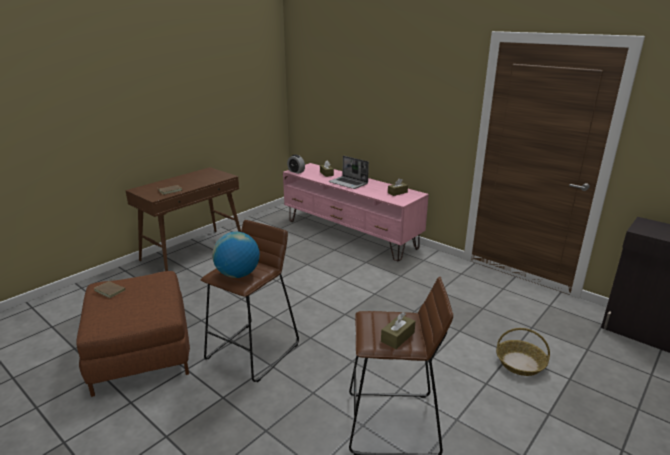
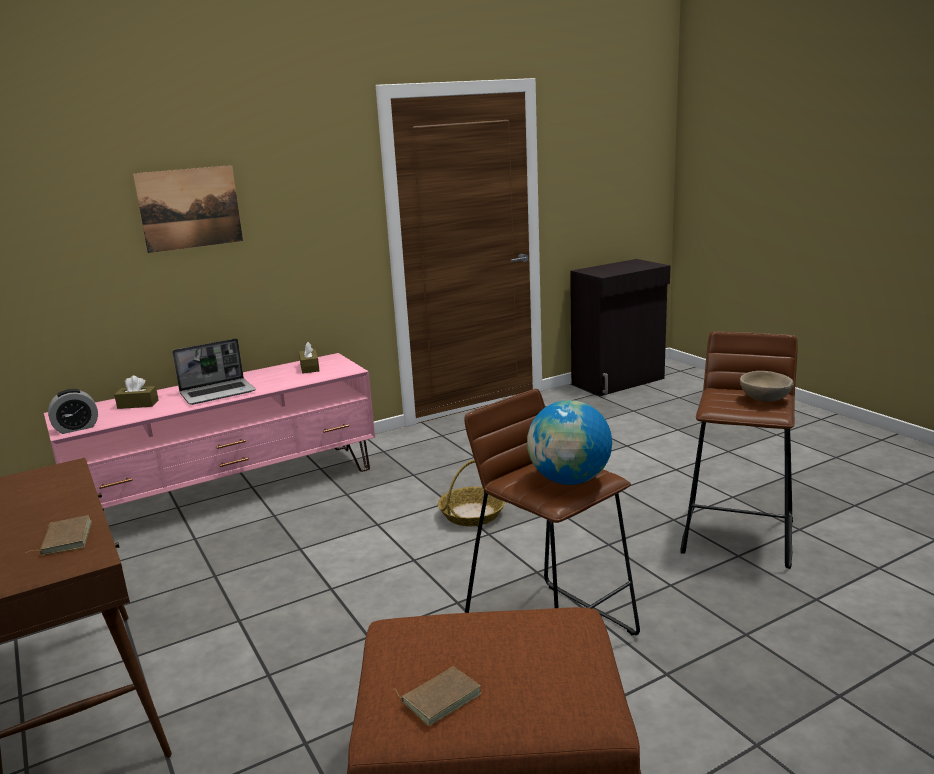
camera: 70 degrees left, 5 degrees down
brown tissue box [381,312,416,349] -> beige bowl [740,371,793,402]
basket [496,328,550,376] -> basket moved to [438,460,505,526]
none -> picture [133,165,243,253]

